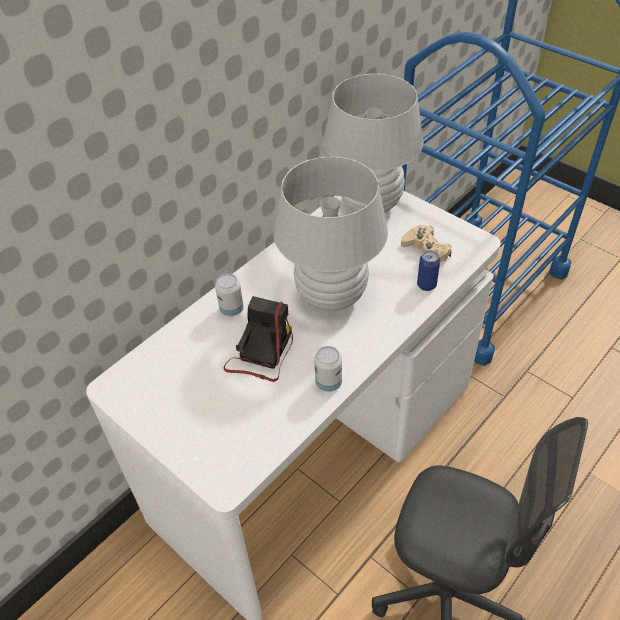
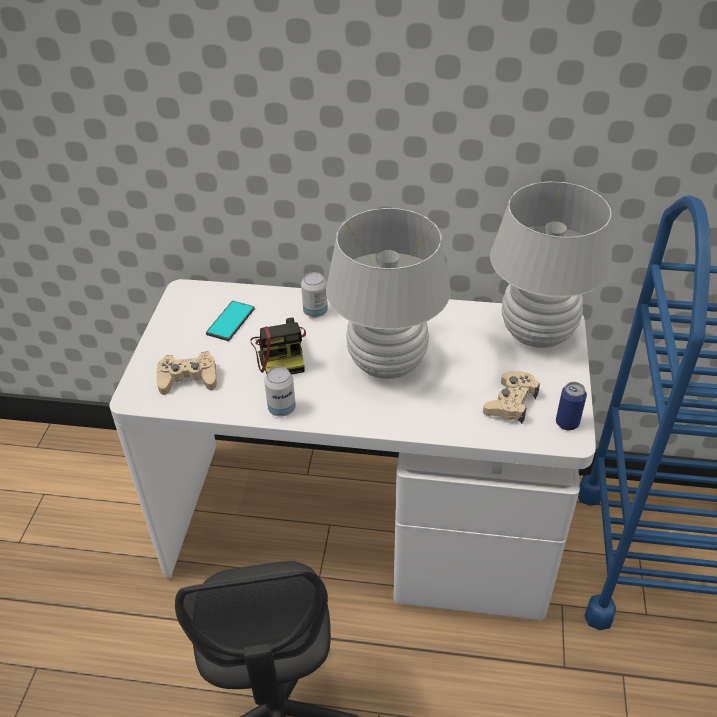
camera: 55 degrees right, 5 degrees down
camera [224,296,293,382] -> camera turned 90 degrees clockwise [250,317,306,374]
can [417,250,440,291] -> can moved to [556,382,587,430]
none -> beige game controller [156,352,217,395]
none -> phone [206,301,255,341]

